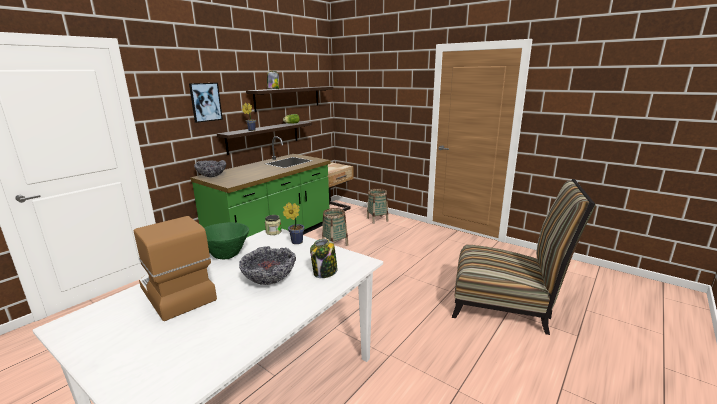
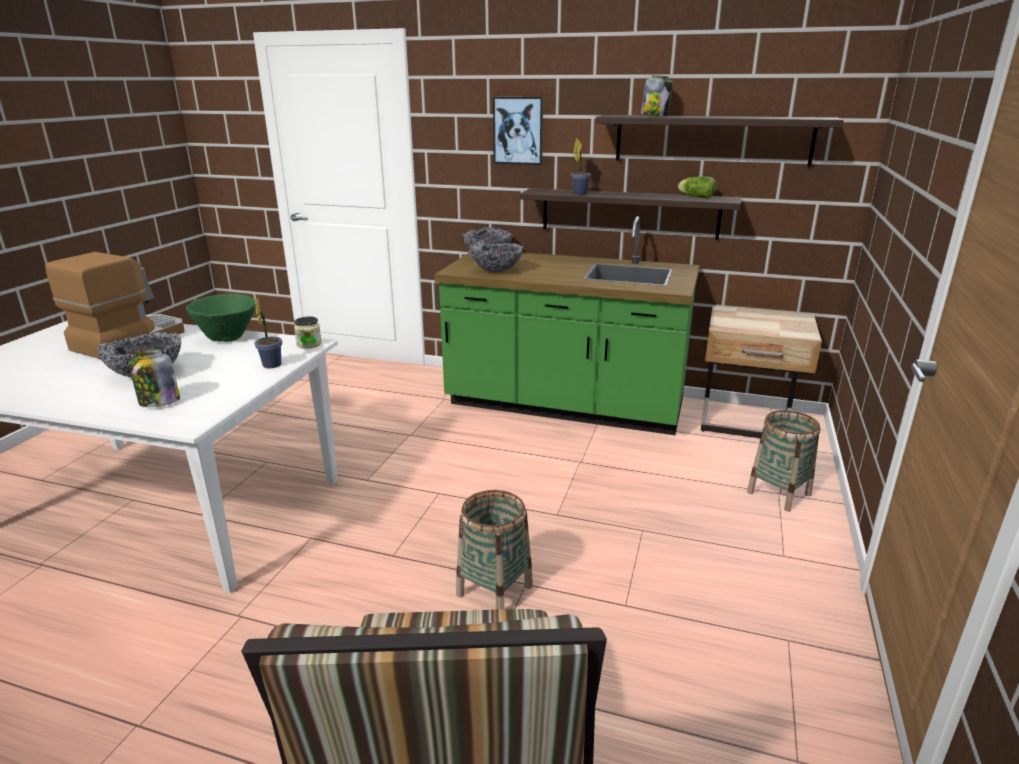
camera: 70 degrees right, 5 degrees up
basket [322,208,348,246] -> basket moved to [456,490,533,610]
none -> bowl [469,242,523,272]

